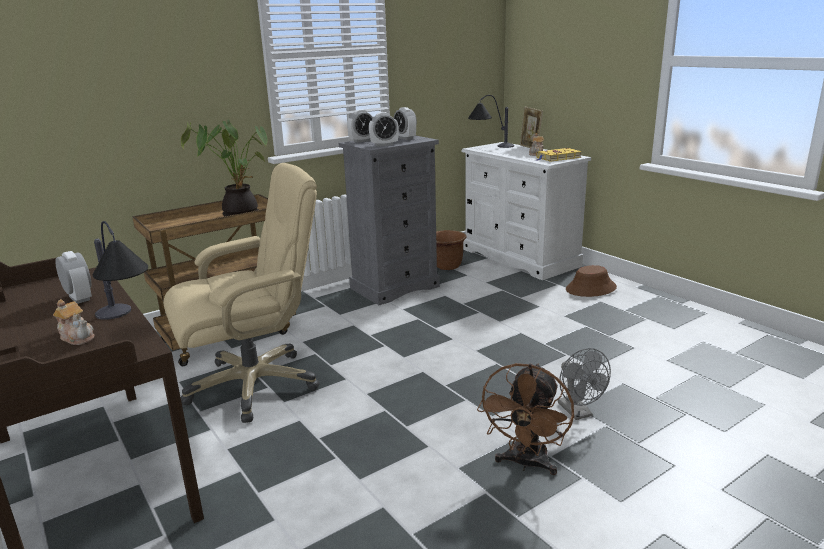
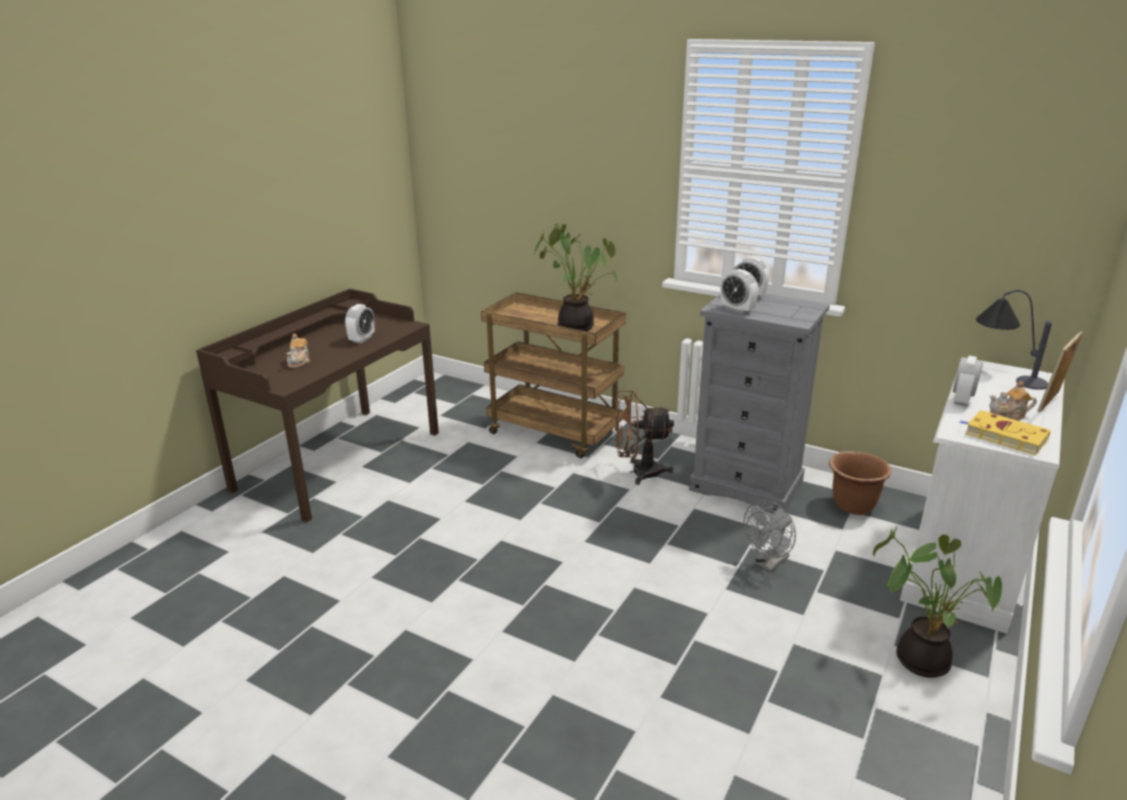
camera: 65 degrees right, 5 degrees up
table lamp [93,221,148,320] -> none
beige office chair [163,163,320,423] -> none
alarm clock [394,107,417,140] -> alarm clock moved to [953,356,983,406]
brown fan [477,363,574,475] -> brown fan moved to [614,391,674,485]
grey fan [558,348,611,420] -> grey fan moved to [743,500,796,572]
brown hat [566,265,617,297] -> potted plant [873,527,1002,678]

